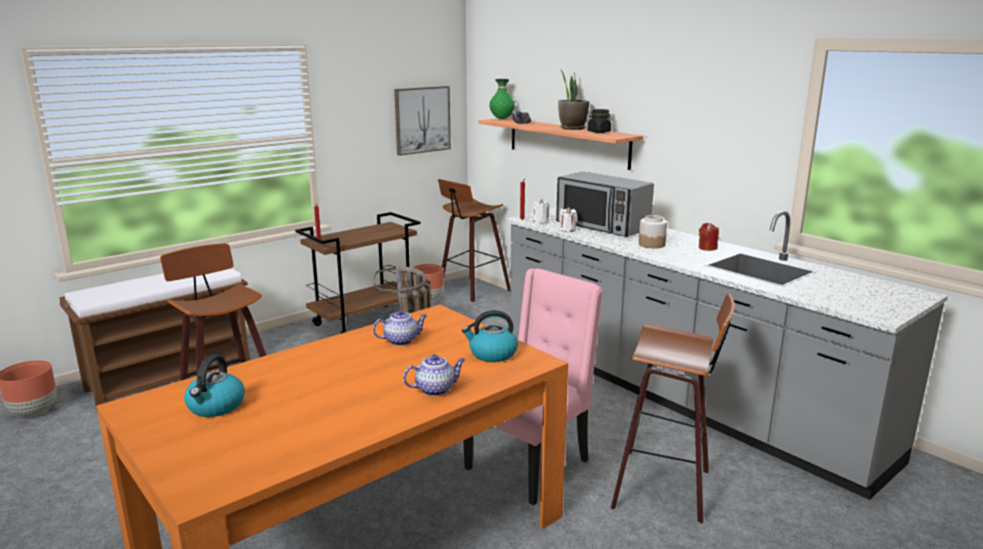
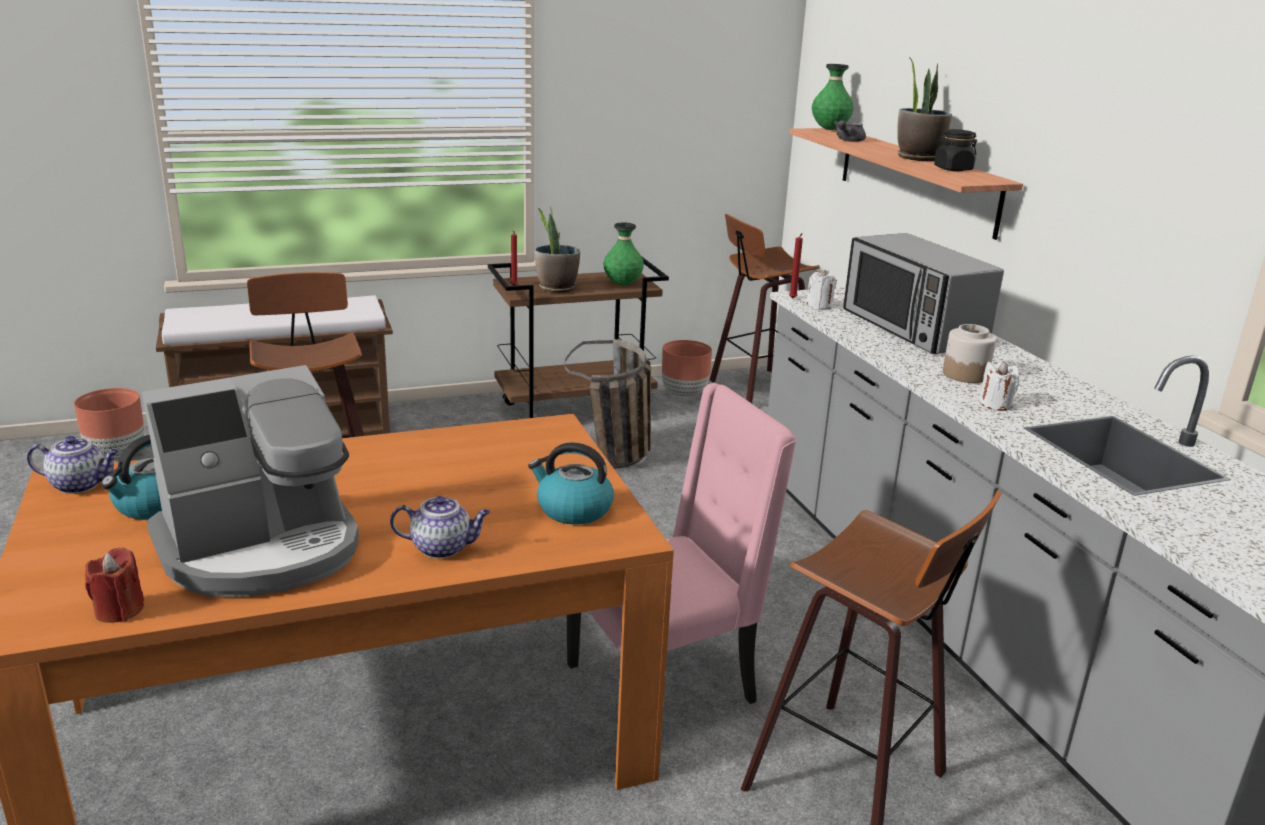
camera: 20 degrees right, 5 degrees up
teapot [373,310,427,346] -> teapot moved to [27,436,119,494]
picture [394,86,451,156] -> none
white candle [559,207,577,232] -> white candle moved to [979,361,1019,411]
red candle [699,223,719,251] -> red candle moved to [85,548,144,623]
none -> coffee machine [142,365,359,597]
none -> potted plant [535,207,580,293]
none -> green vase [603,223,644,286]

